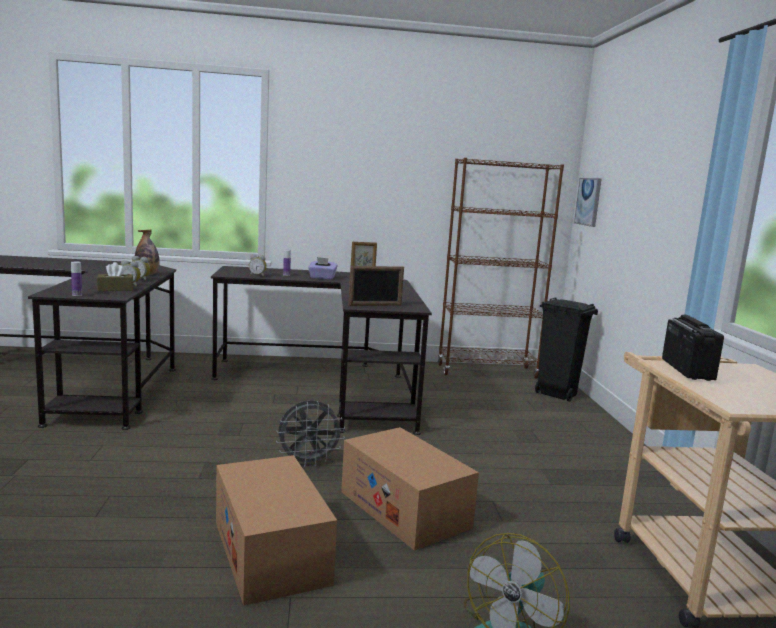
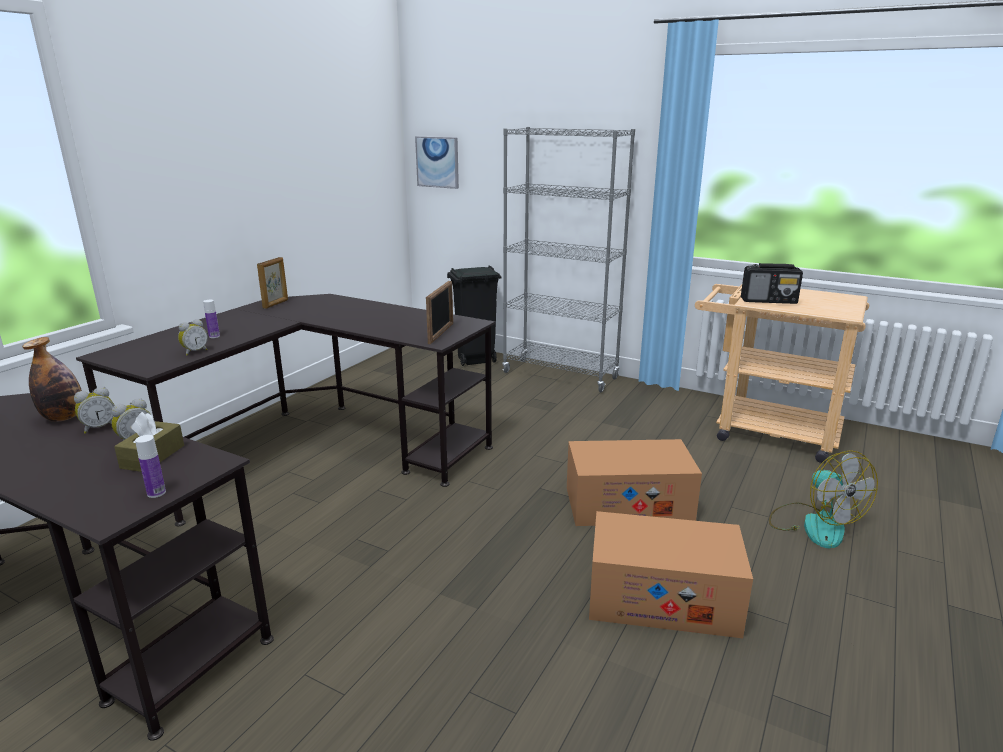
camera: 55 degrees left, 10 degrees up
grey fan [276,401,345,467] -> none
purple tissue box [308,257,338,279] -> none
brown bookcase [437,158,564,378] -> none
radio [662,315,724,381] -> radio turned 150 degrees clockwise [741,263,803,304]
none -> grey bookcase [502,127,635,392]

